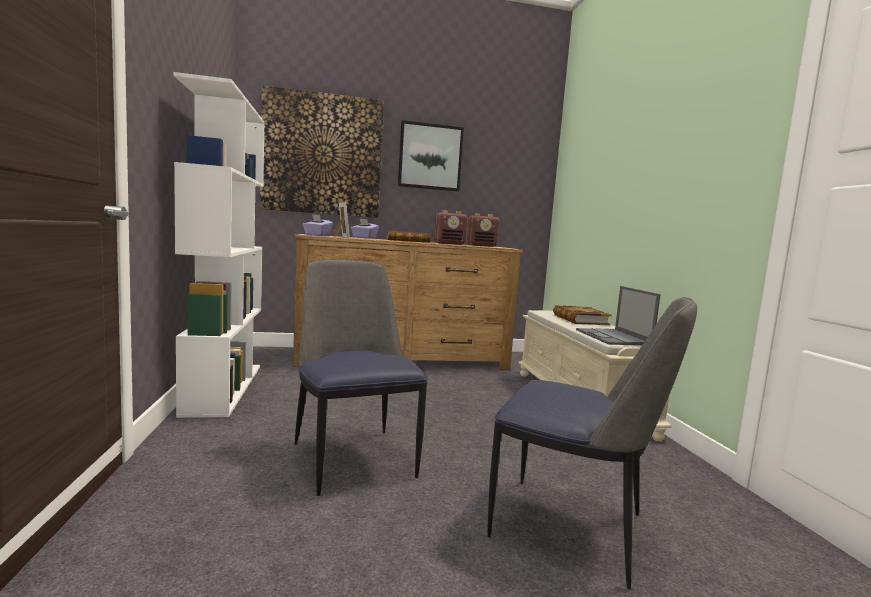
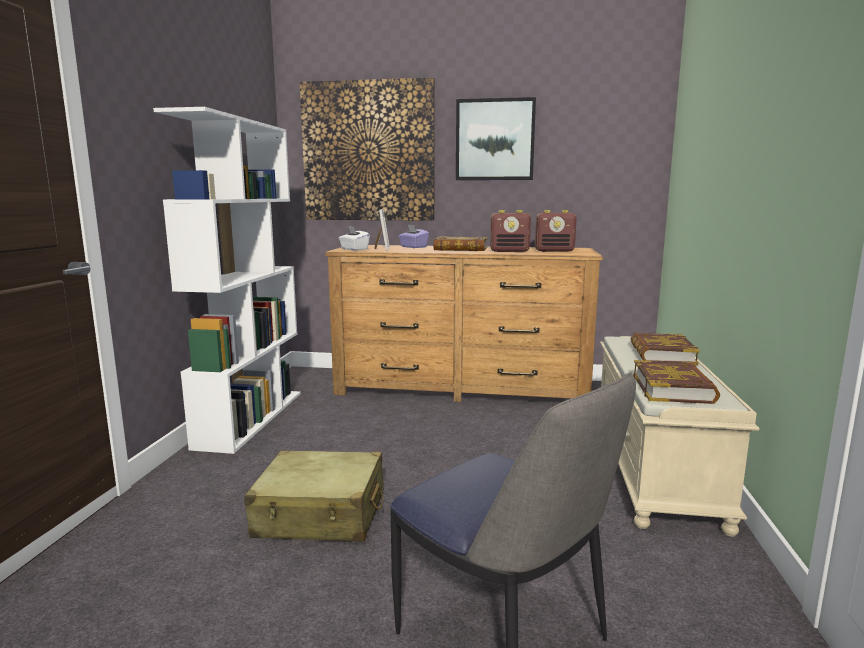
camera: 20 degrees right, 5 degrees up
chair [295,259,428,496] -> beige suitcase [244,451,384,542]
purple tissue box [303,214,333,236] -> white tissue box [339,226,370,251]
laptop [576,286,661,345] -> book [633,360,720,404]

